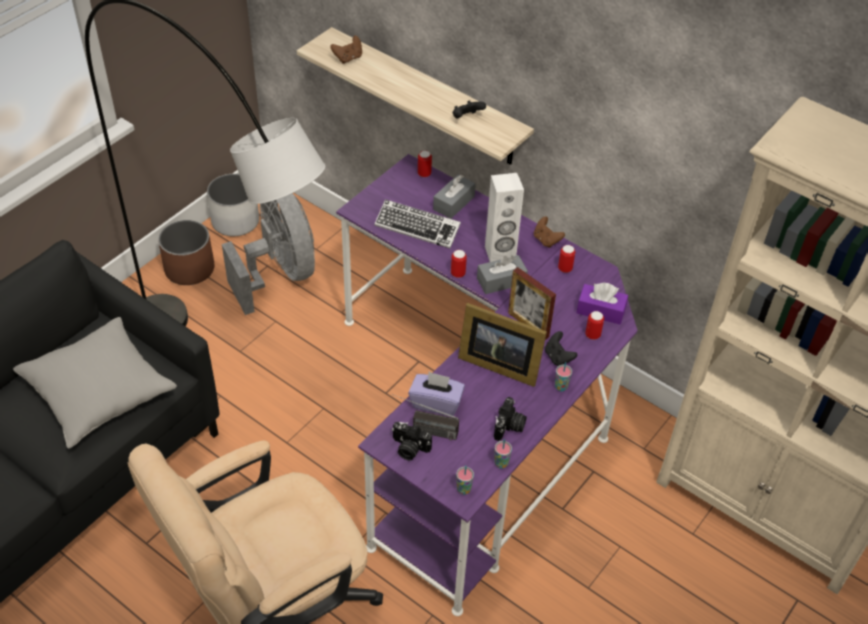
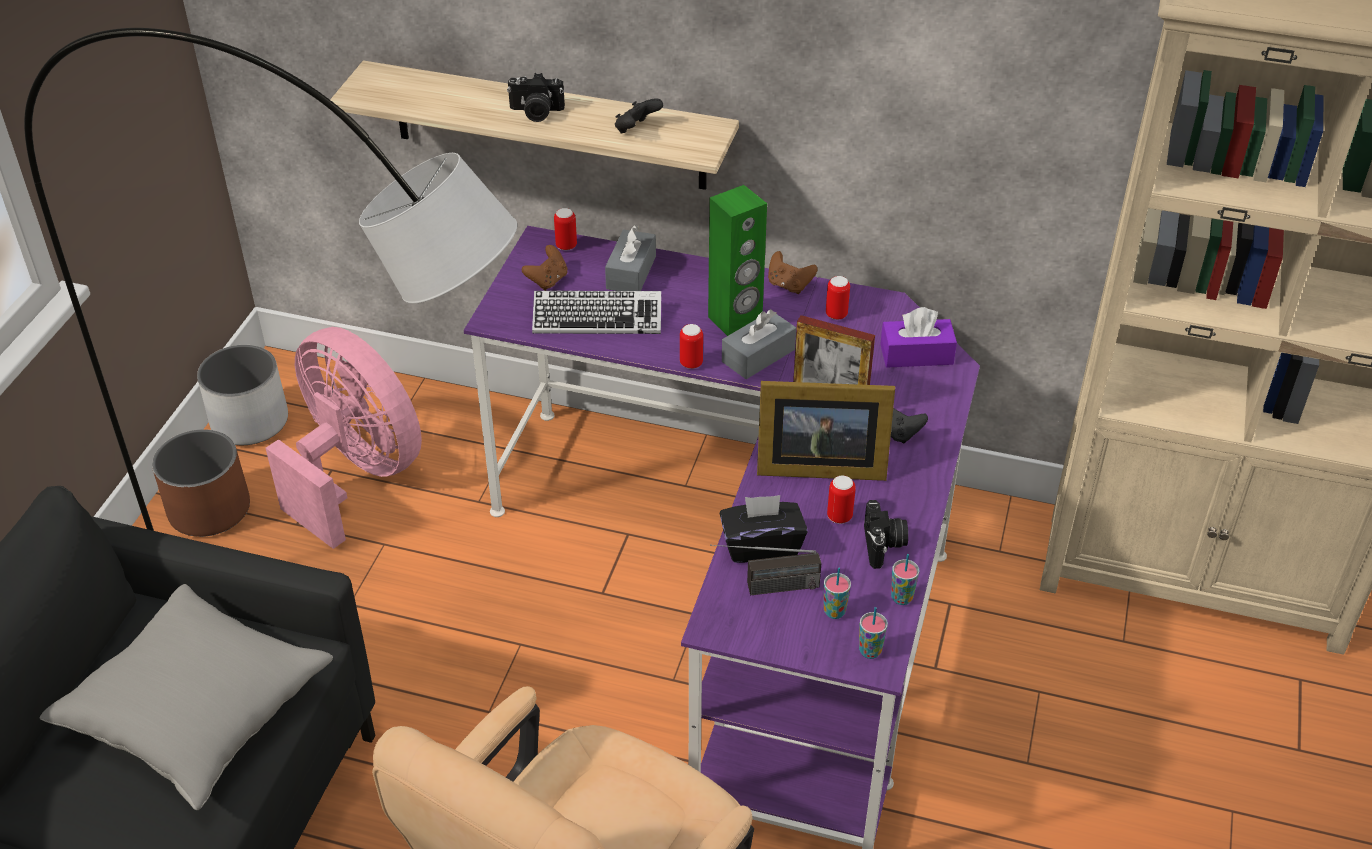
camera: 20 degrees left, 5 degrees down
grey fan [222,193,315,315] -> pink fan [266,327,422,549]
brown game controller [330,36,362,64] -> brown game controller moved to [522,245,567,291]
camera [392,422,432,460] -> camera moved to [507,73,565,122]
purple tissue box [408,371,465,416] -> black tissue box [720,495,808,563]
white speaker [485,173,524,262] -> green speaker [708,185,767,336]
cup [555,362,572,391] -> cup moved to [824,568,851,619]
can [585,311,604,340] -> can moved to [827,475,856,524]

